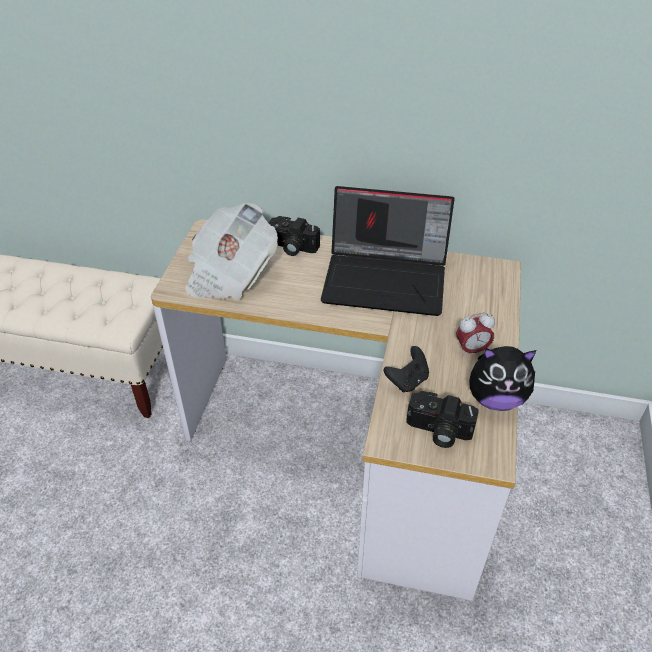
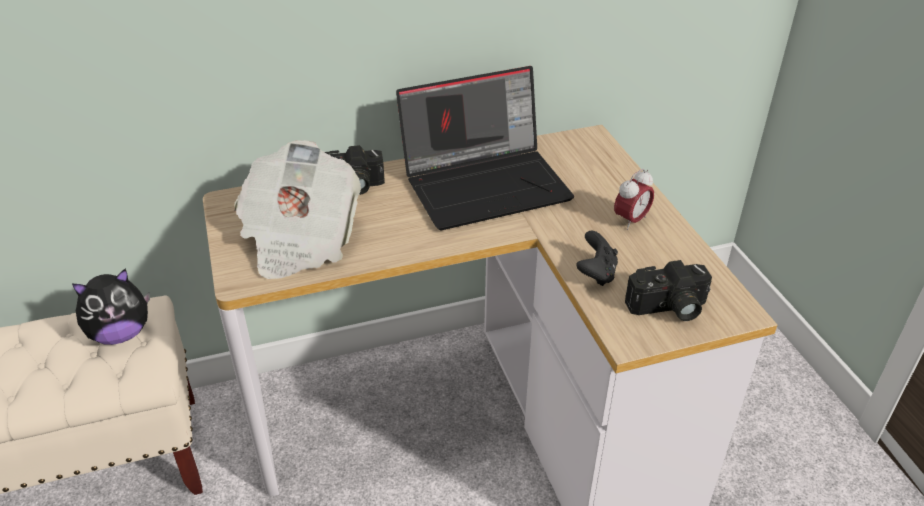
camera: 30 degrees left, 5 degrees down
plush toy [469,346,537,411] -> plush toy moved to [72,268,150,345]

